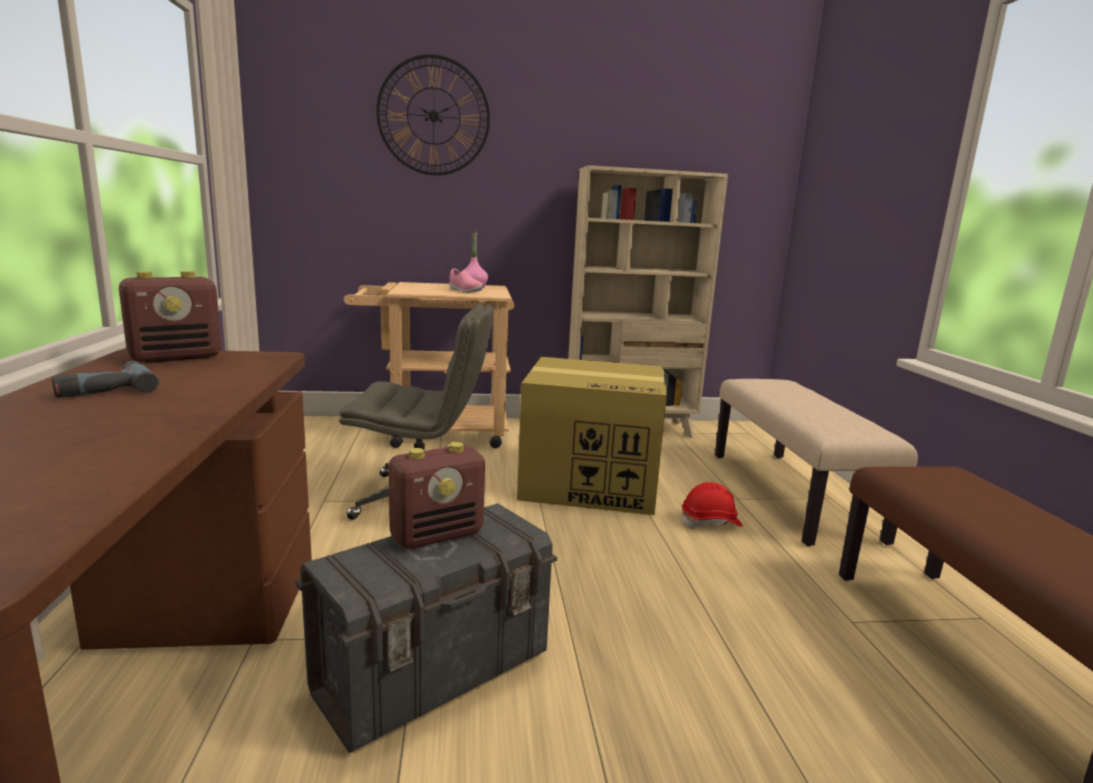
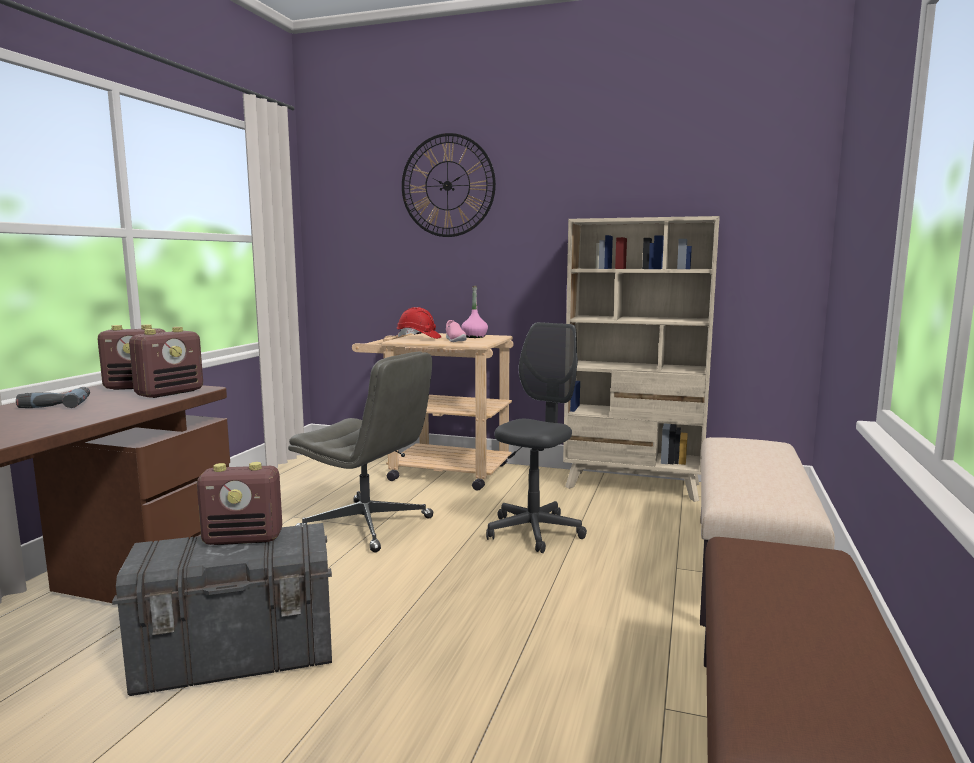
camera: 25 degrees right, 5 degrees down
cardboard box [517,357,667,515] -> grey office chair [486,322,587,553]
red hard hat [681,482,743,527] -> red hard hat moved to [397,307,441,339]
none -> radio [129,327,203,398]

